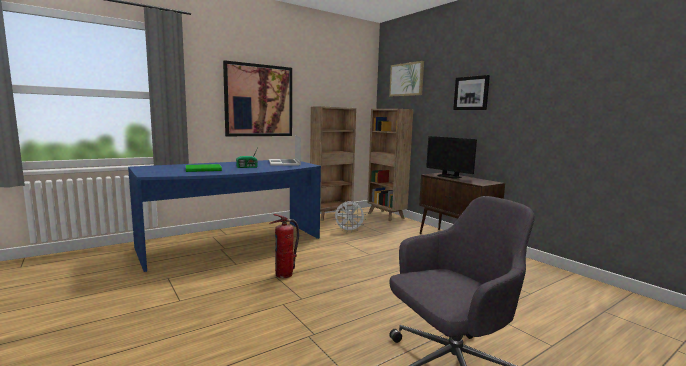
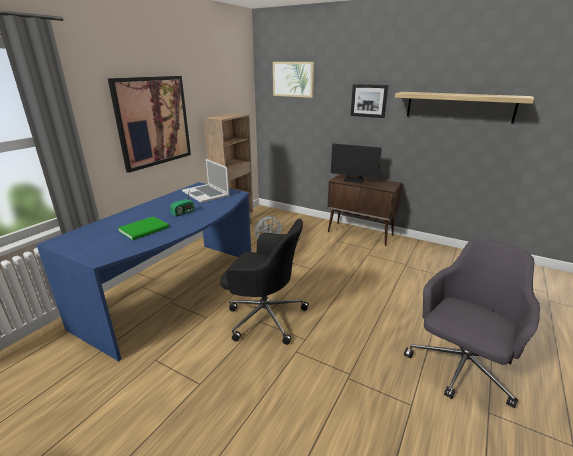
camera: 25 degrees left, 15 degrees up
fire extinguisher [269,214,299,278] -> black office chair [220,219,309,345]
brown bookcase [367,109,413,221] -> none
none -> shelf [395,92,534,123]

